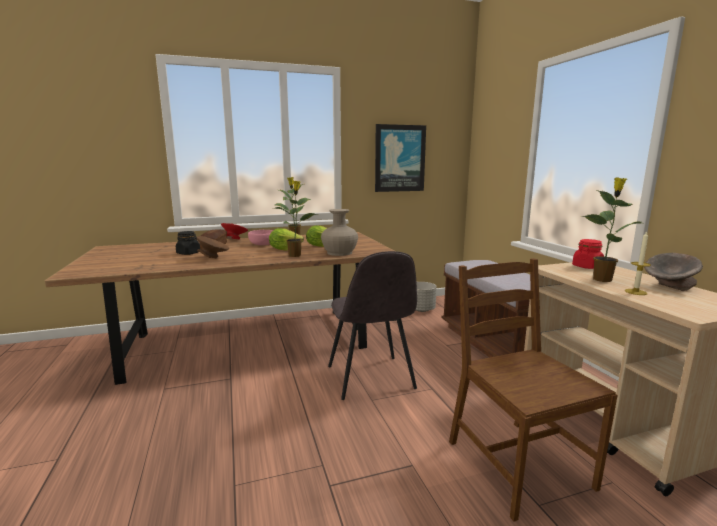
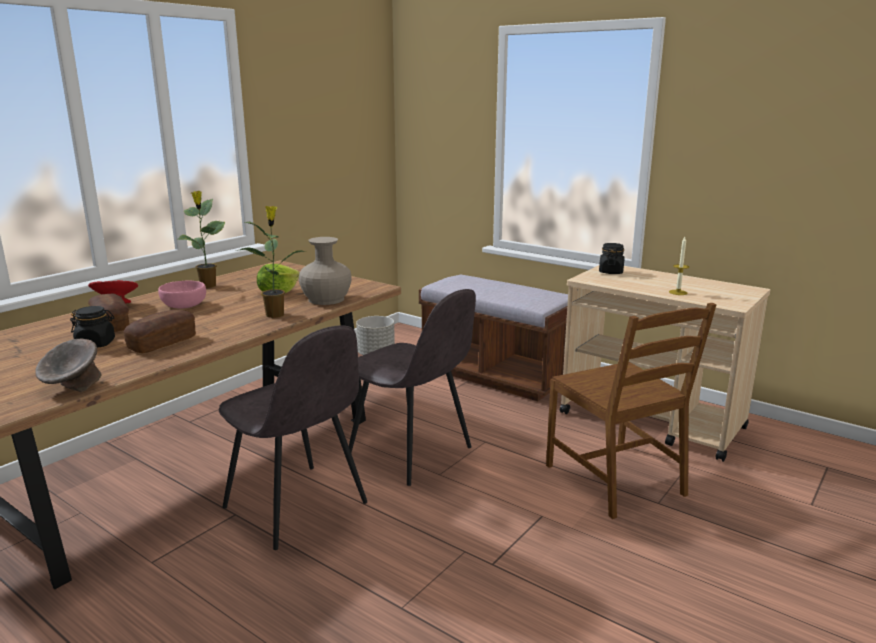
camera: 35 degrees left, 5 degrees up
brown bowl [197,236,229,259] -> bread [124,310,196,353]
lettuce [269,228,304,251] -> none
picture [375,124,426,192] -> none
brown chair [449,258,618,522] -> brown chair turned 150 degrees counterclockwise [546,303,717,519]
red jar [572,239,604,269] -> black jar [599,243,625,274]
potted plant [581,177,641,282] -> none
grey bowl [644,253,703,291] -> grey bowl moved to [35,338,102,392]
none -> grey chair [219,325,367,550]

